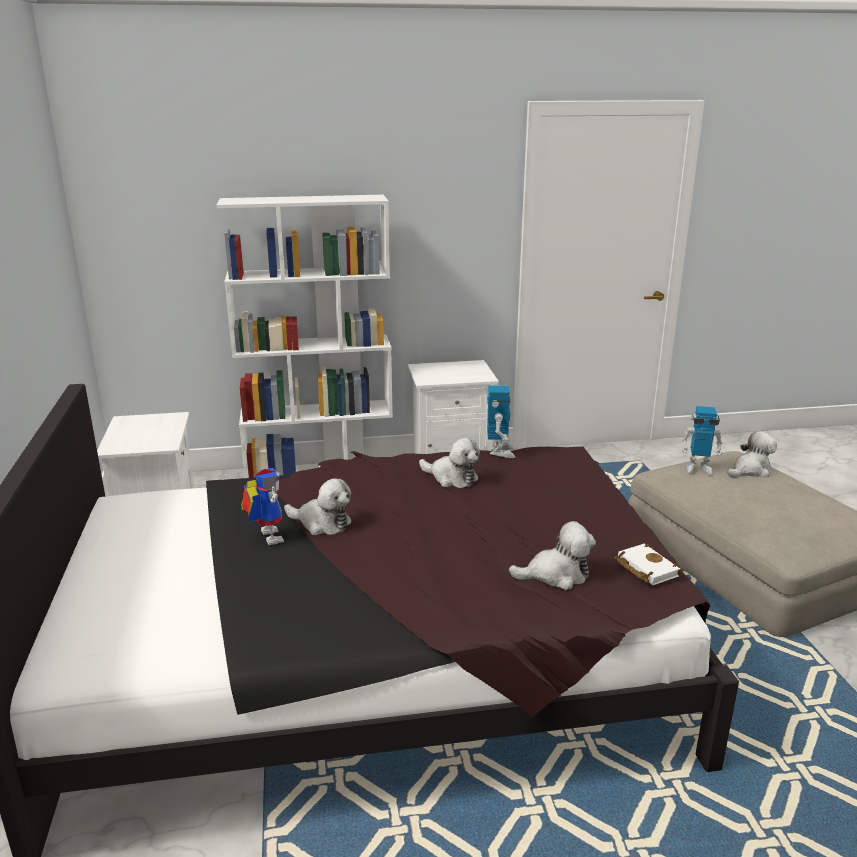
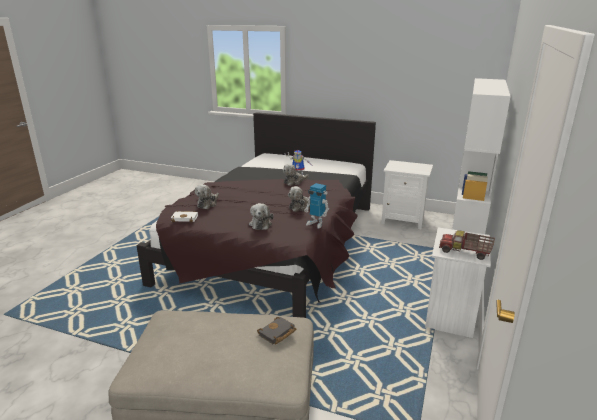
camera: 120 degrees right, 0 degrees up
toy robot [682,406,722,475] -> black book [257,317,297,345]
plush toy [727,431,777,478] -> plush toy moved to [249,203,274,230]
none -> toy truck [439,230,495,260]

